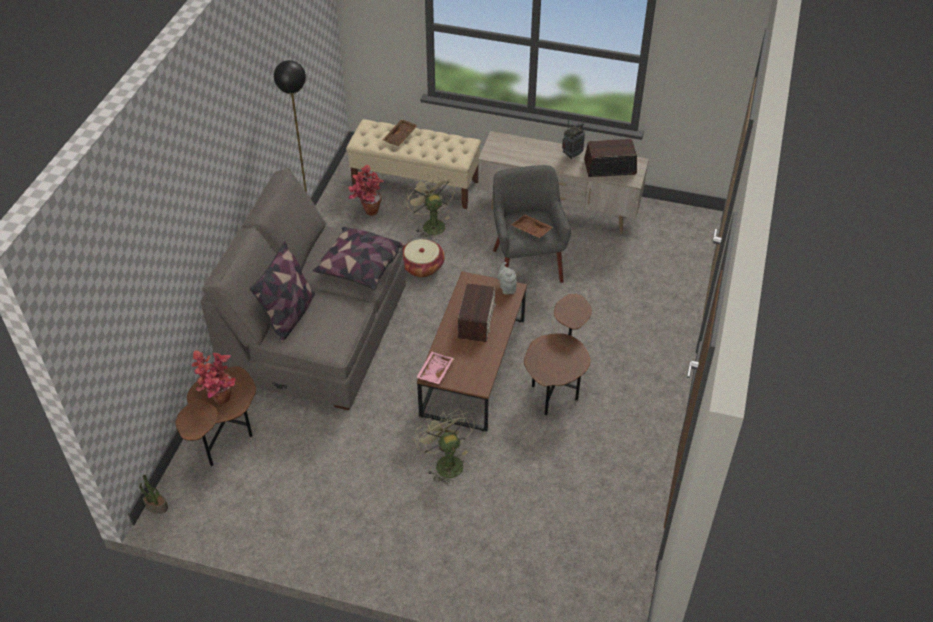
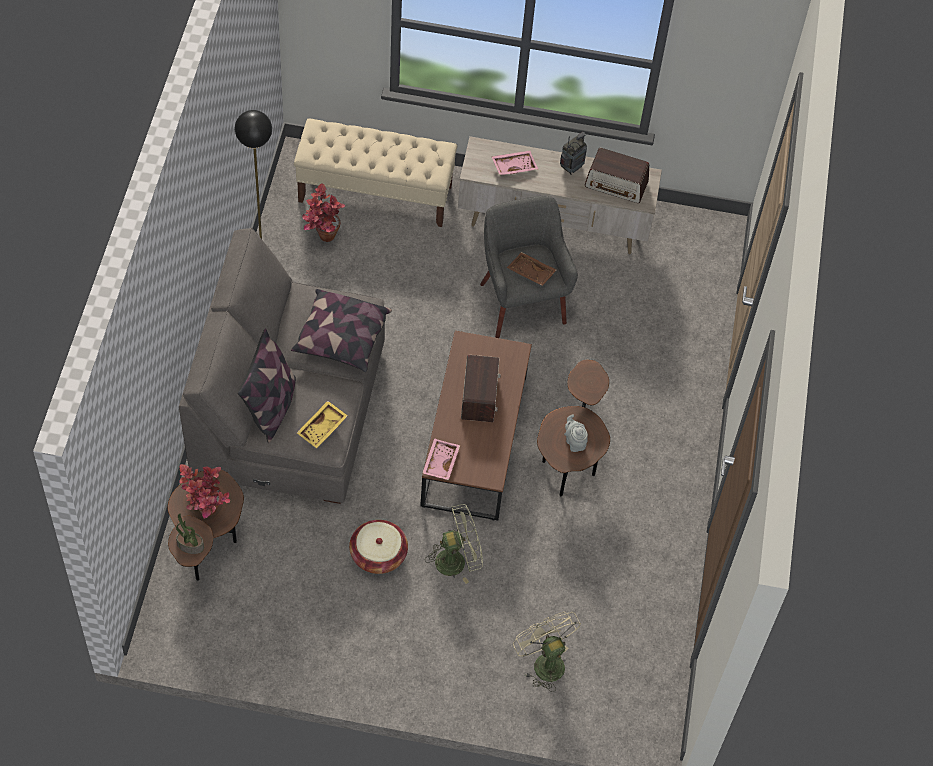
camera: 10 degrees left, 10 degrees up
potted plant [139,475,168,514] -> potted plant moved to [176,514,204,554]
brown tray [383,119,418,146] -> none
basket [402,239,445,277] -> basket moved to [349,520,408,574]
beige fan [405,174,455,240] -> beige fan moved to [513,612,581,692]
green fan [415,408,475,486] -> green fan turned 105 degrees clockwise [425,504,483,584]
grey teapot [497,262,517,295] -> grey teapot moved to [564,414,588,452]
radio [584,139,637,177] -> radio turned 150 degrees counterclockwise [585,148,649,203]
none -> yellow tray [297,401,348,448]
none -> pink tray [491,151,538,175]

